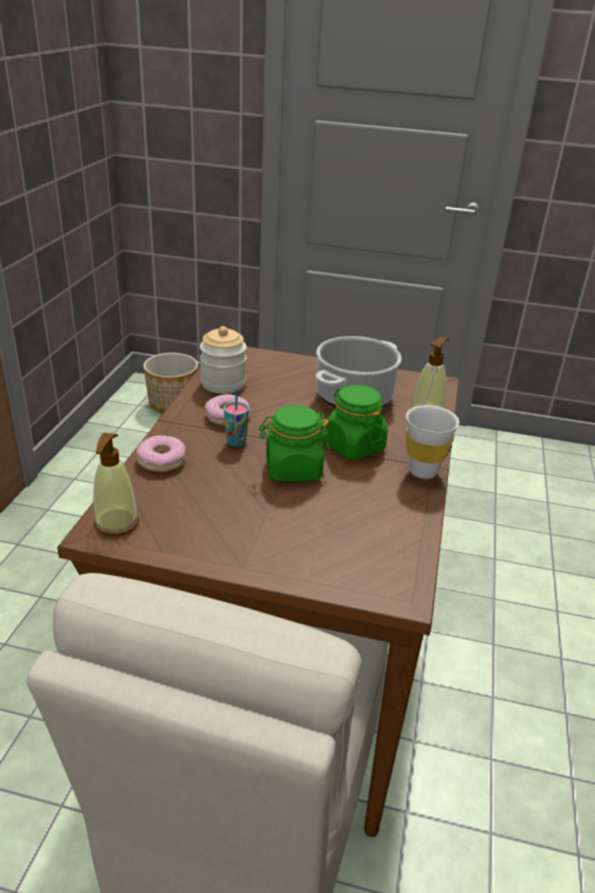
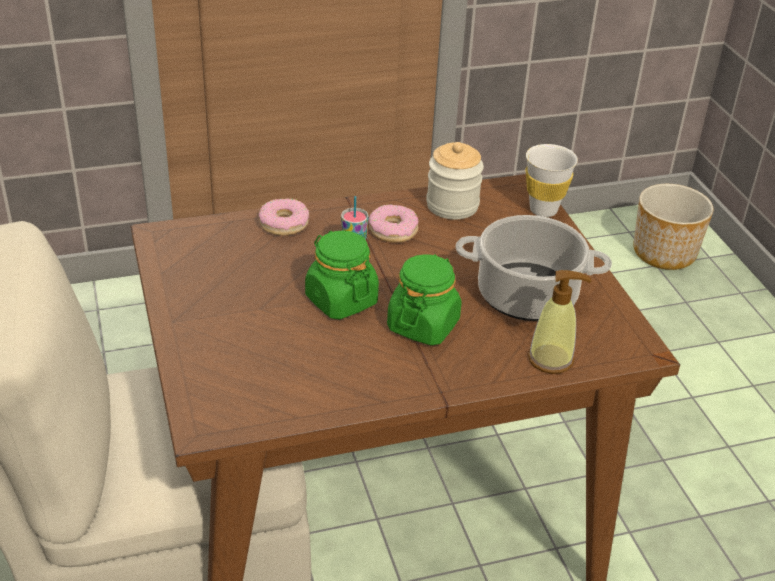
camera: 60 degrees right, 5 degrees up
soap dispenser [93,433,139,536] -> none
white cup [406,405,459,479] -> white cup moved to [526,144,578,217]

